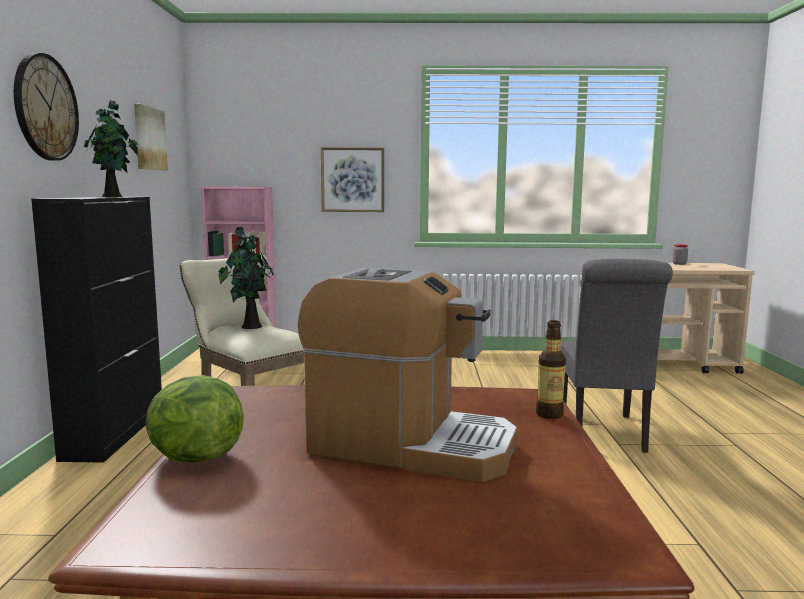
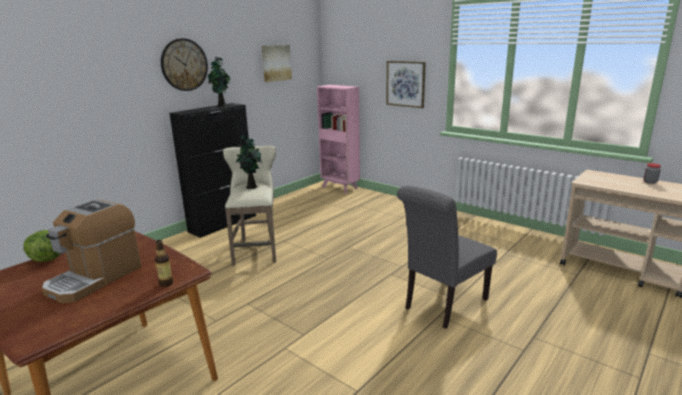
camera: 40 degrees right, 10 degrees up
coffee machine [298,268,518,482] -> coffee machine turned 60 degrees clockwise [42,199,141,303]

